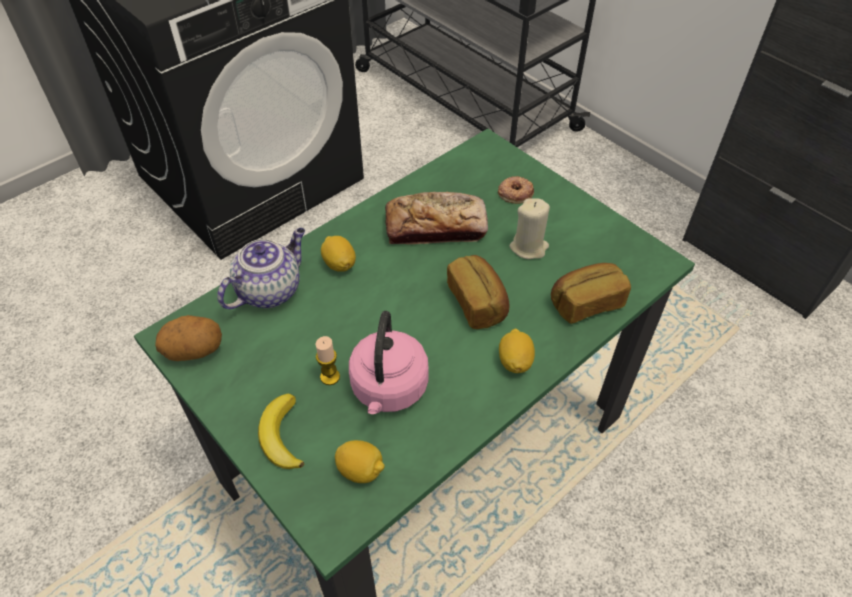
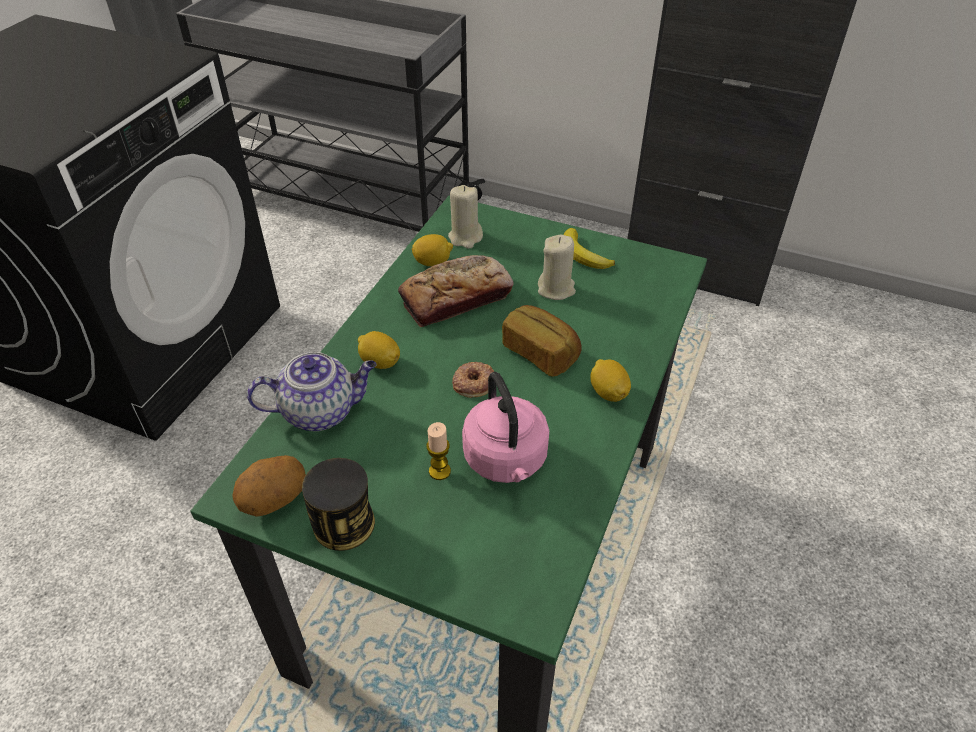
camera: 25 degrees left, 5 degrees down
teapot [217,228,305,309] -> teapot turned 60 degrees clockwise [247,352,377,431]
banana [258,394,304,469] -> banana moved to [563,228,615,269]
lemon [335,440,385,483] -> lemon moved to [412,234,453,266]
donut [498,176,534,204] -> donut moved to [452,362,494,398]
bread [551,263,631,324] -> none
none -> can [302,458,375,551]
none -> beige candle [448,185,483,249]

